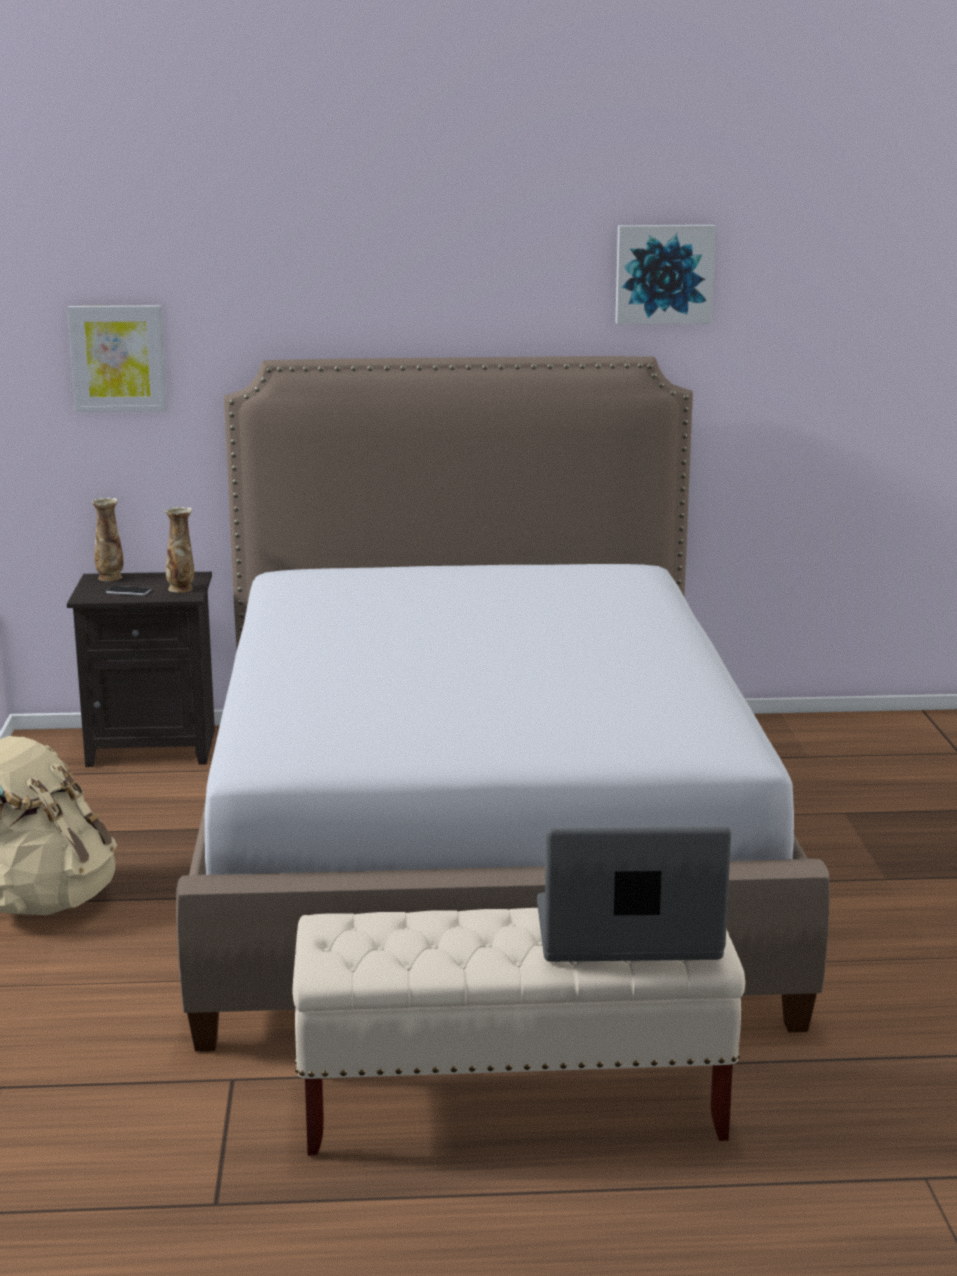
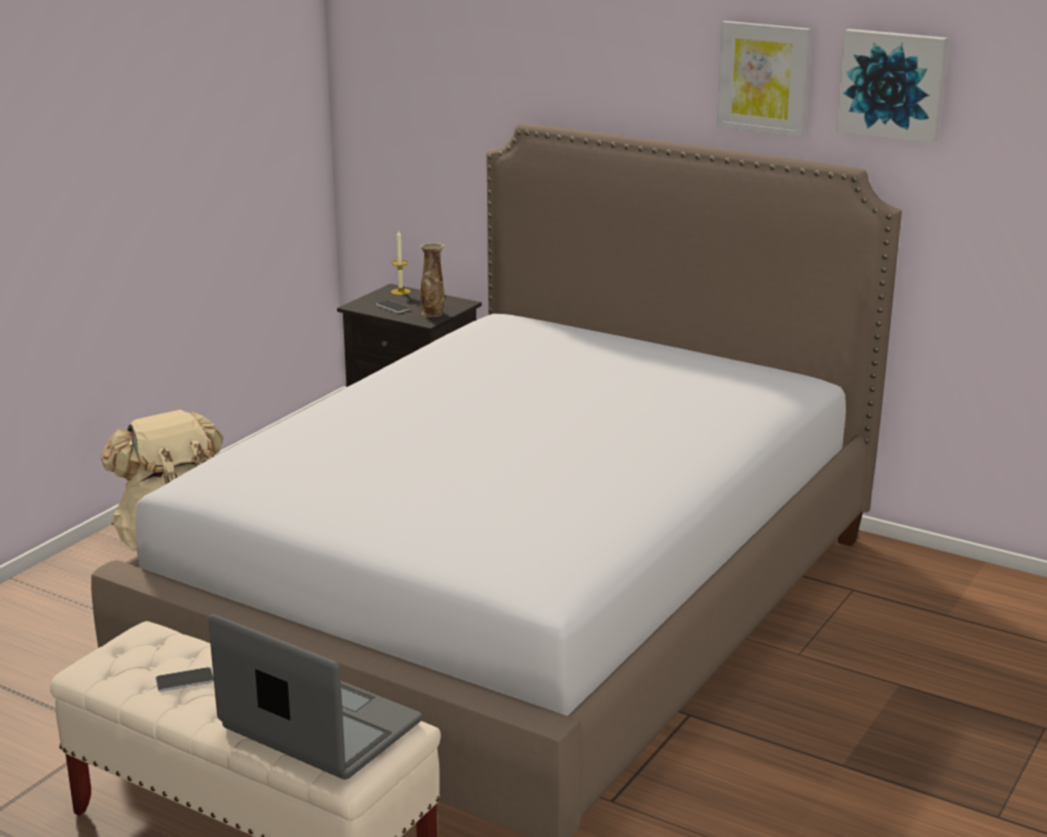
camera: 35 degrees right, 5 degrees up
picture [67,305,167,412] -> picture moved to [717,21,811,137]
vase [92,497,123,581] -> candle [391,231,411,295]
none -> phone [156,667,214,692]

